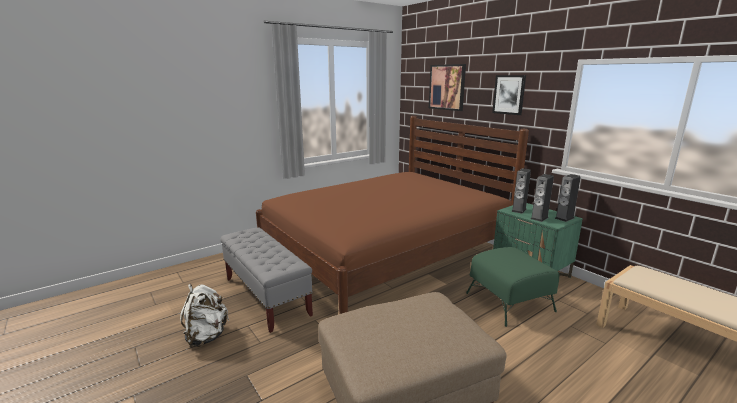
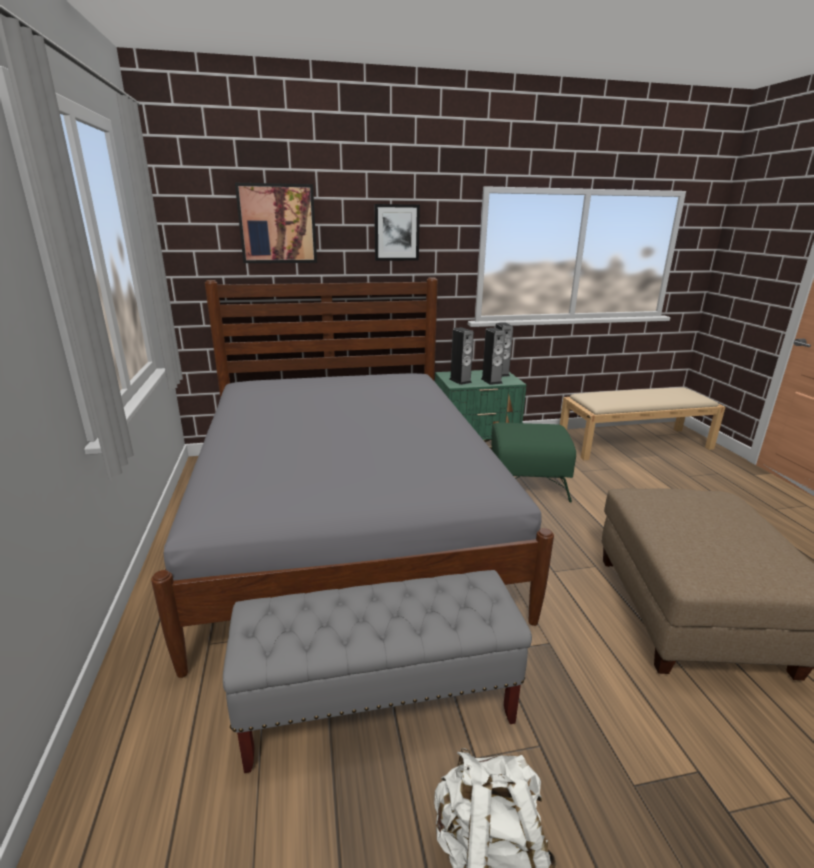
camera: 65 degrees left, 5 degrees up
brown bed [256,116,529,314] -> grey bed [151,277,554,678]

